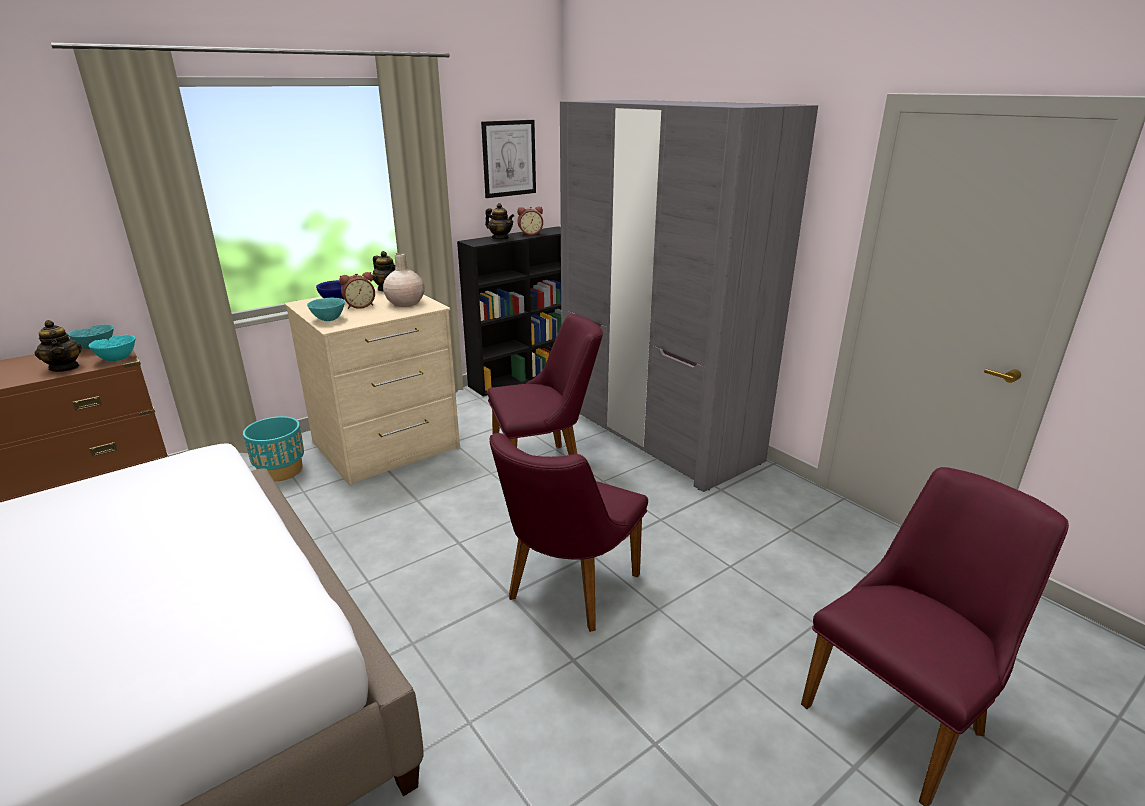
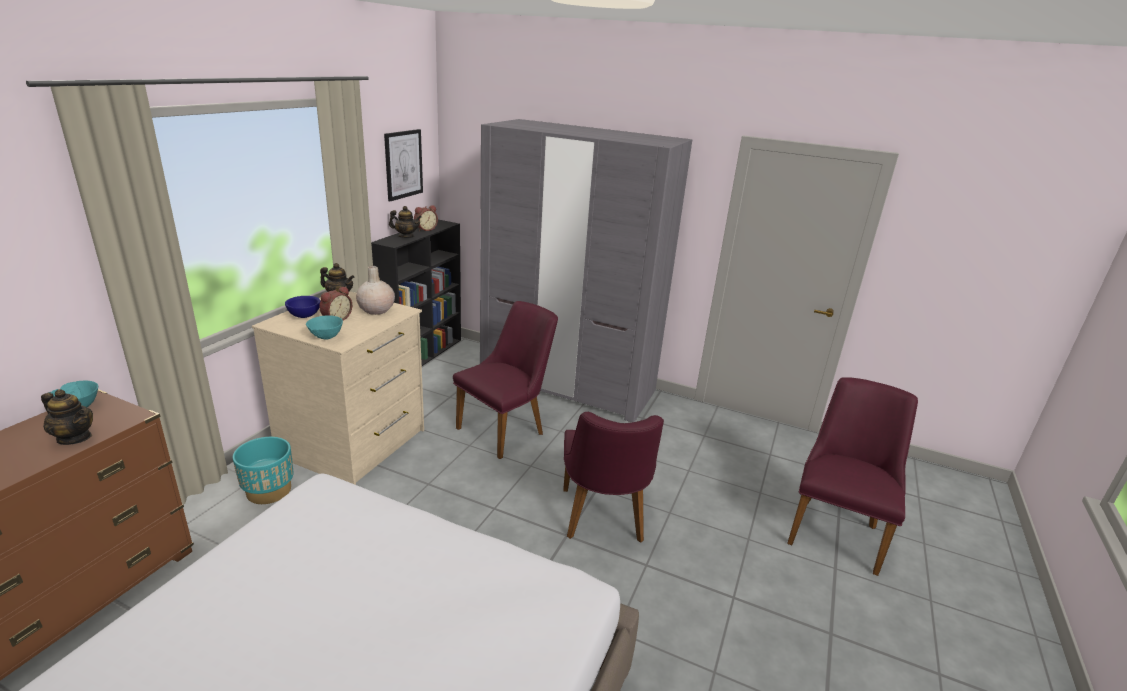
camera: 30 degrees left, 0 degrees up
turquoise bowl [89,335,135,362] -> none

